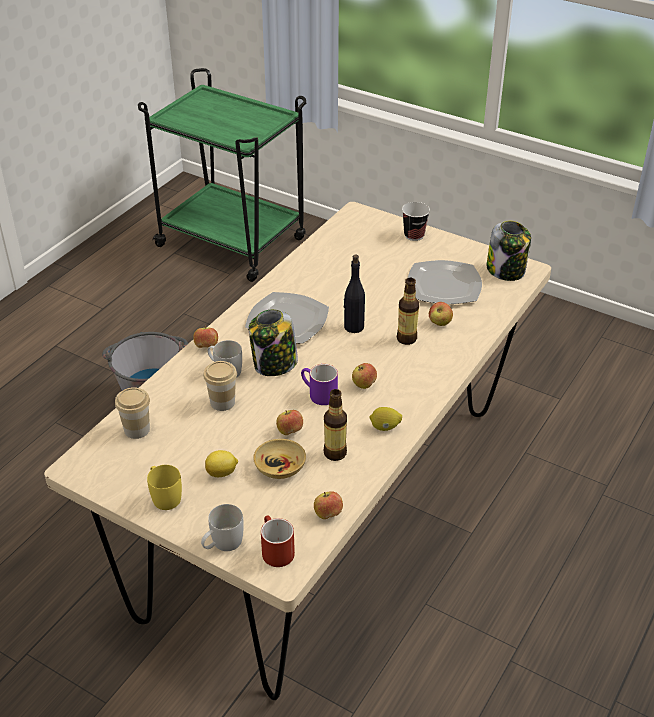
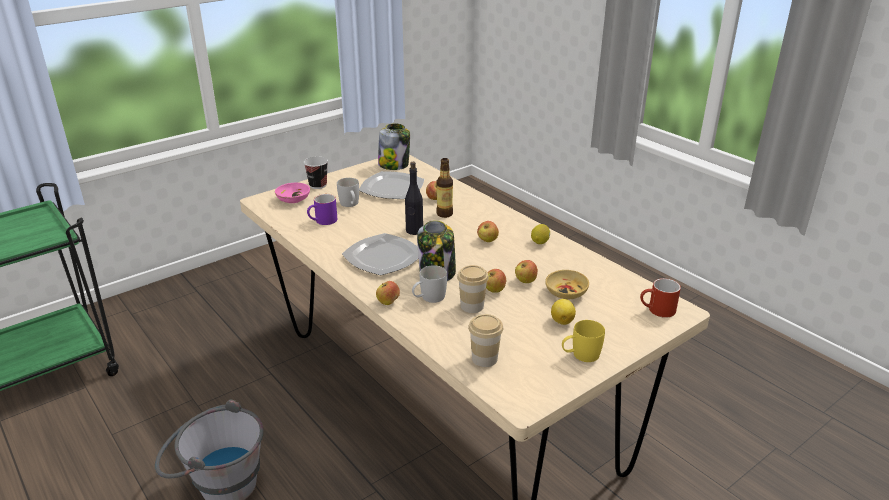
camera: 70 degrees left, 10 degrees down
white mug [201,504,244,551] -> white mug moved to [337,178,359,207]
purple mug [301,364,338,405] -> purple mug moved to [307,194,337,225]
apple [314,491,343,519] -> apple moved to [486,269,506,293]
bottle [324,389,347,461] -> none
none -> pink bowl [275,182,310,203]

